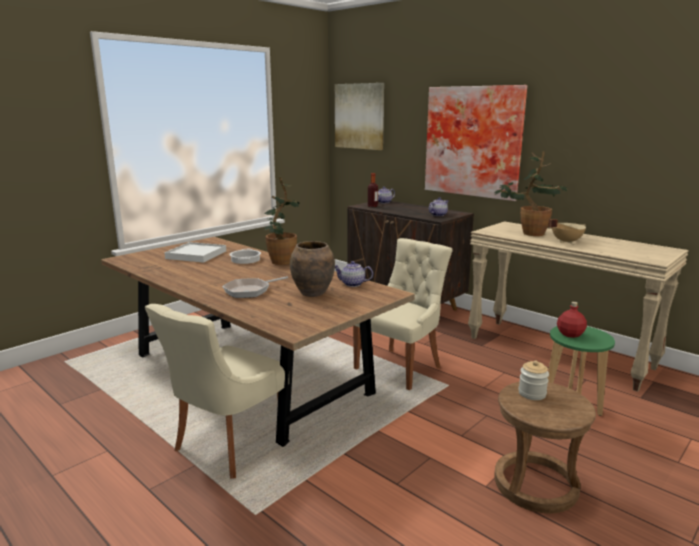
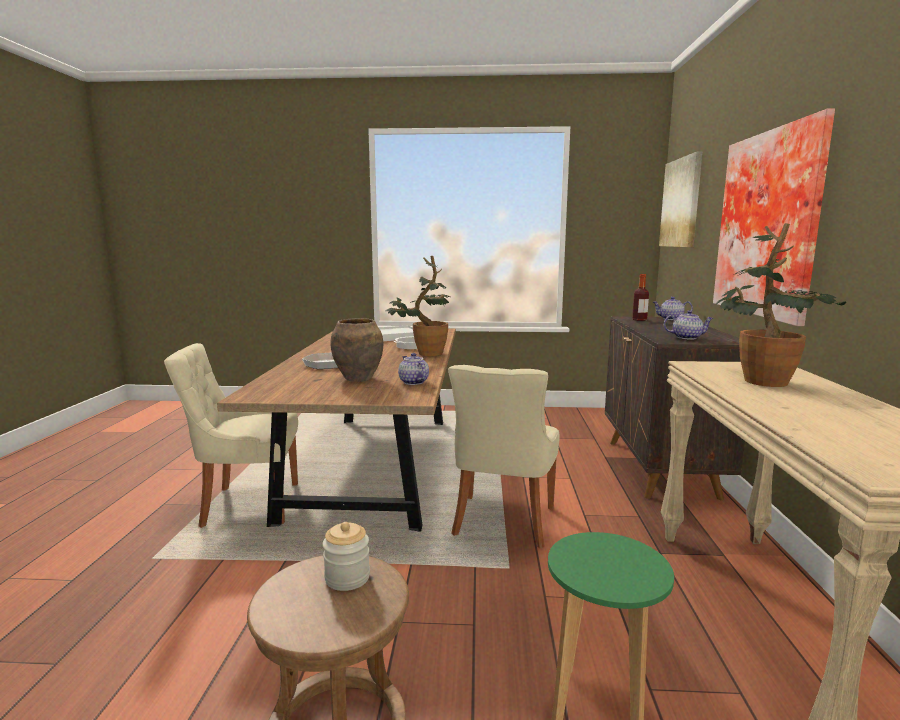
camera: 50 degrees right, 5 degrees down
beige chair [353,238,453,390] -> beige chair turned 105 degrees clockwise [448,365,560,548]
beige cooking pot [548,219,586,244] -> none
red bottle [557,302,587,338] -> none

